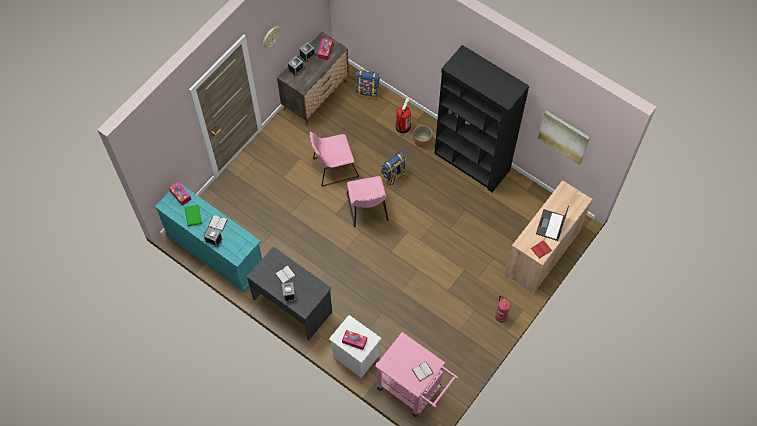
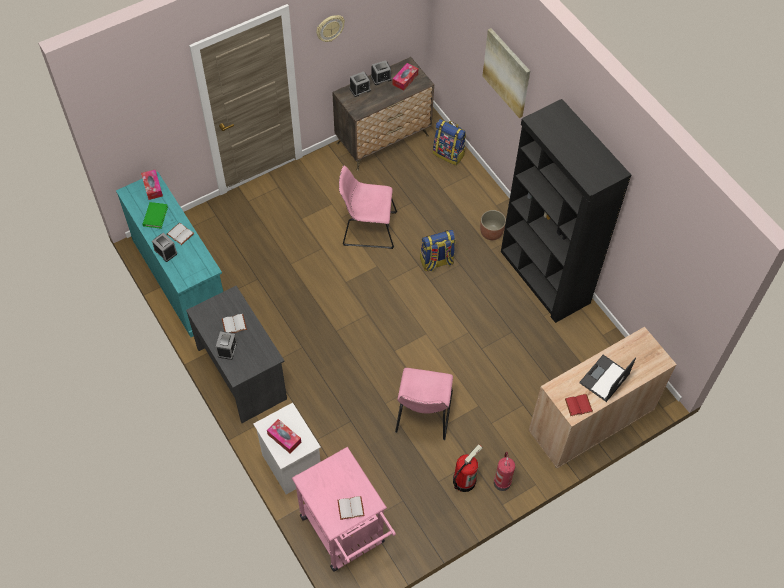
camera: 20 degrees right, 5 degrees down
pink chair [347,176,389,227] -> pink chair moved to [395,368,453,440]
fire extinguisher [396,97,411,133] -> fire extinguisher moved to [453,444,482,492]
picture [538,110,590,165] -> picture moved to [483,28,530,118]

